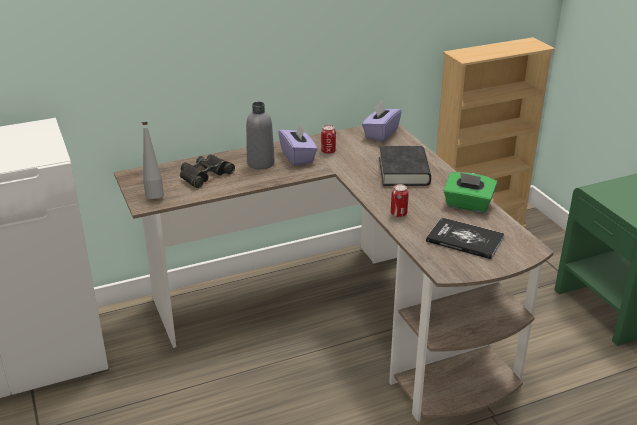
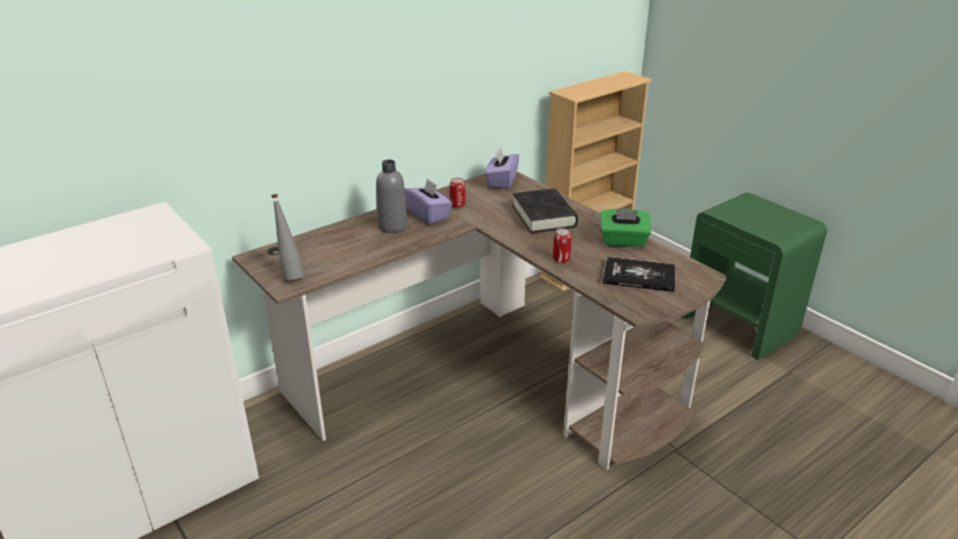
camera: 15 degrees left, 0 degrees up
black binoculars [180,154,235,188] -> none

